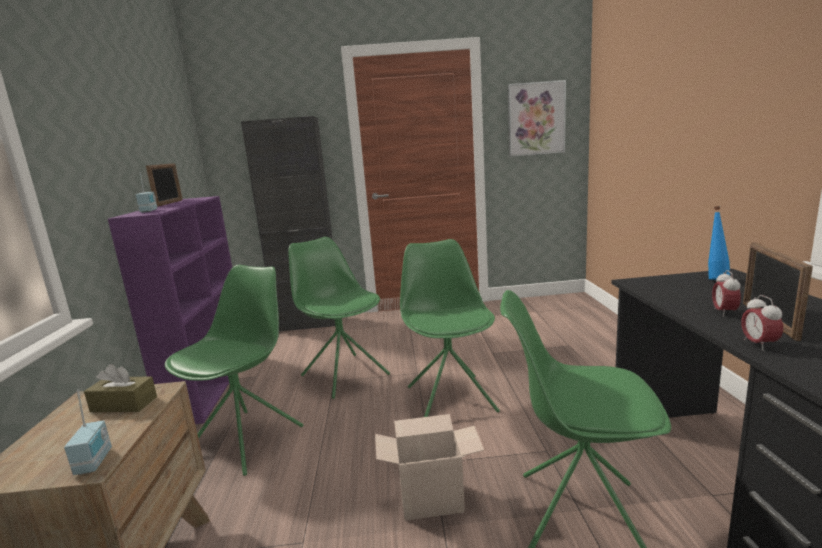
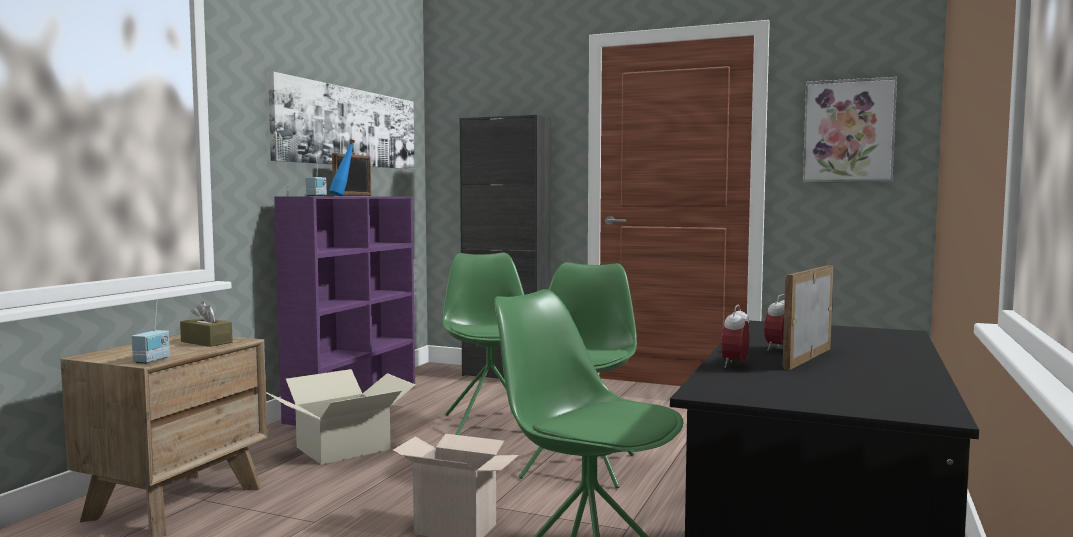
camera: 25 degrees right, 10 degrees down
green chair [165,265,303,476] -> cardboard box [266,369,416,465]
blue bottle [708,206,730,280] -> blue bottle moved to [329,140,355,196]
none -> picture [268,71,414,169]

